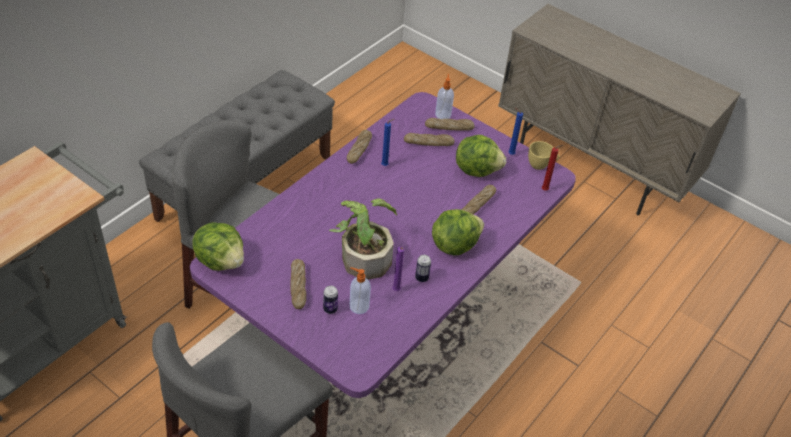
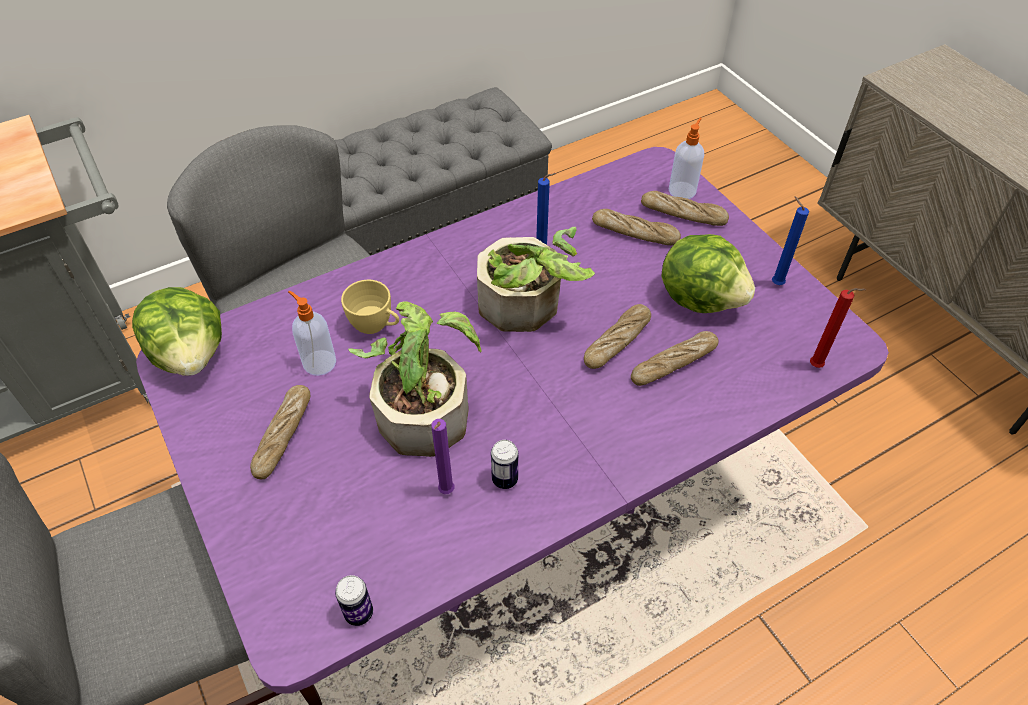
camera: 25 degrees right, 5 degrees up
can [323,286,338,314] -> can moved to [335,575,373,626]
bread [347,130,372,164] -> bread moved to [584,304,651,369]
soap dispenser [349,267,371,314] -> soap dispenser moved to [288,291,336,376]
lettuce [432,209,484,255] -> none
yellow cup [528,141,559,170] -> yellow cup moved to [341,280,399,334]
none -> potted plant [477,227,595,332]

